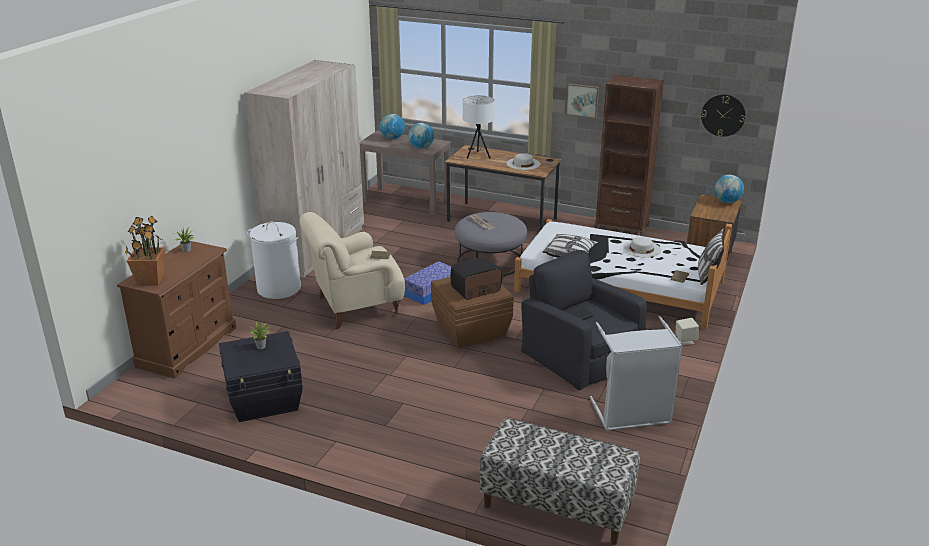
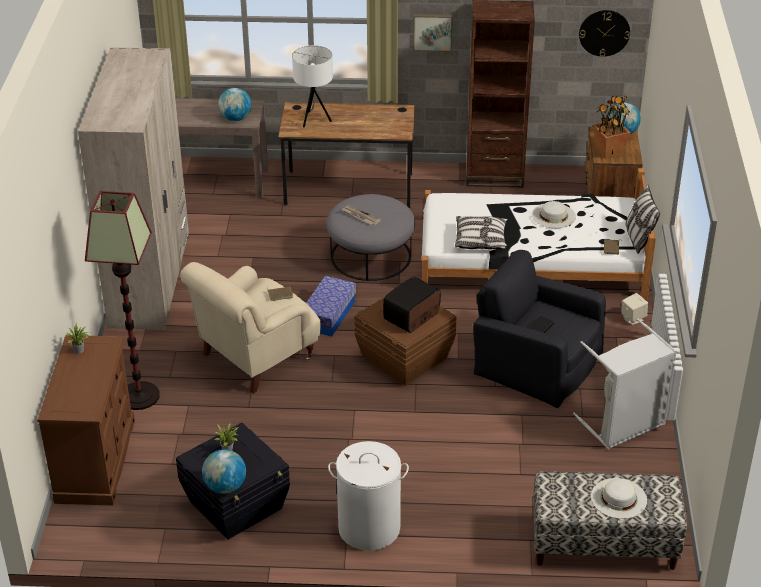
camera: 20 degrees left, 10 degrees up
potted plant [125,216,165,286] -> potted plant moved to [593,94,631,159]
white laundry basket [247,222,301,299] -> white laundry basket moved to [328,441,409,551]
globe [380,114,405,139] -> globe moved to [202,449,246,494]
white hat [507,153,540,170] -> white hat moved to [591,478,647,519]
none -> floor lamp [85,191,160,410]

